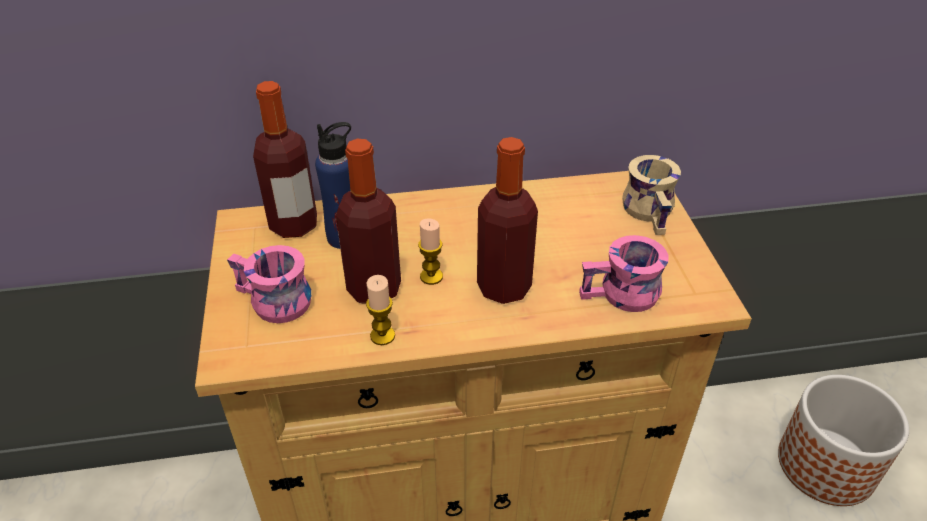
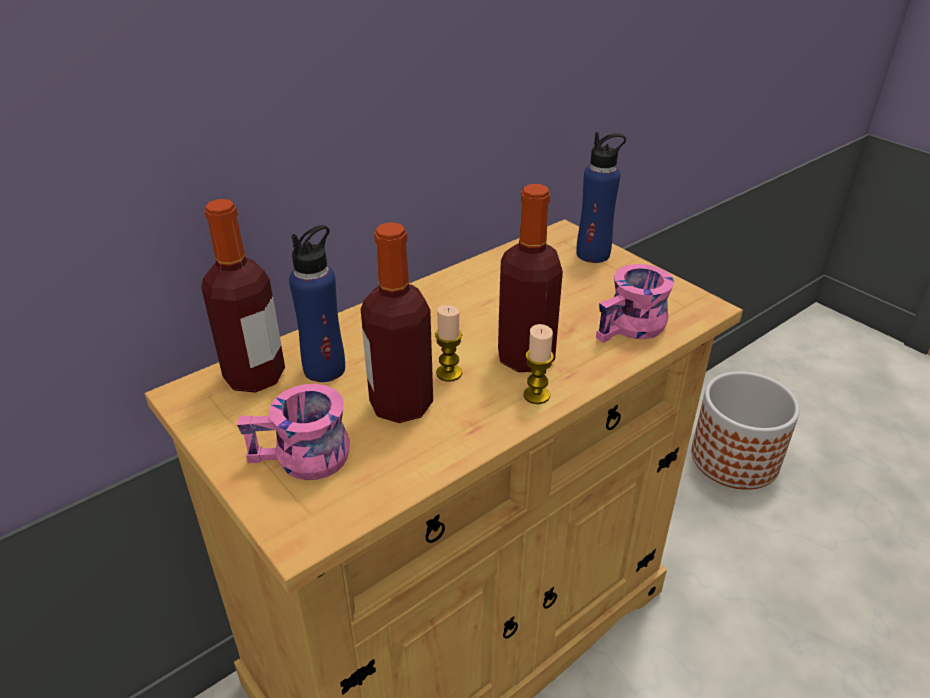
camera: 30 degrees left, 5 degrees down
candle [366,275,395,345] -> candle moved to [524,324,554,404]
beige mug [622,155,681,235] -> blue bottle [576,132,626,263]

